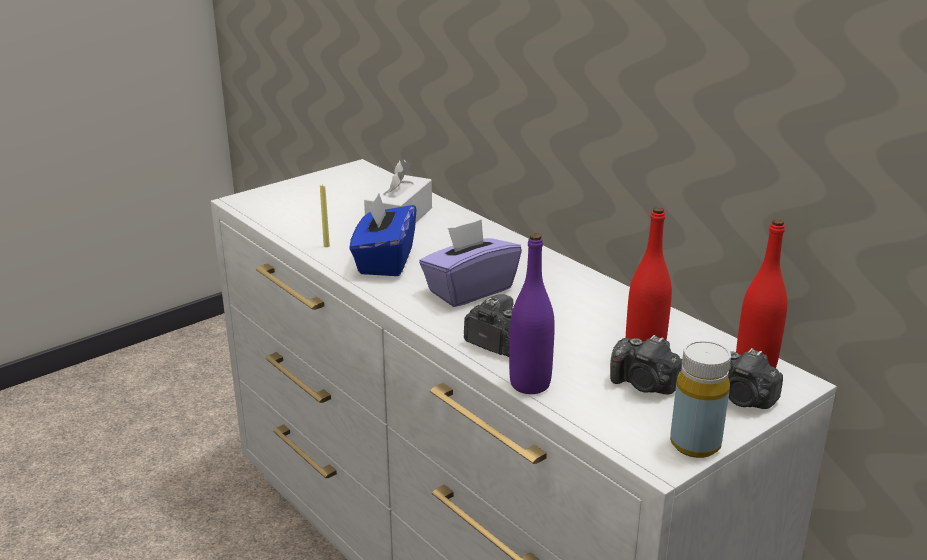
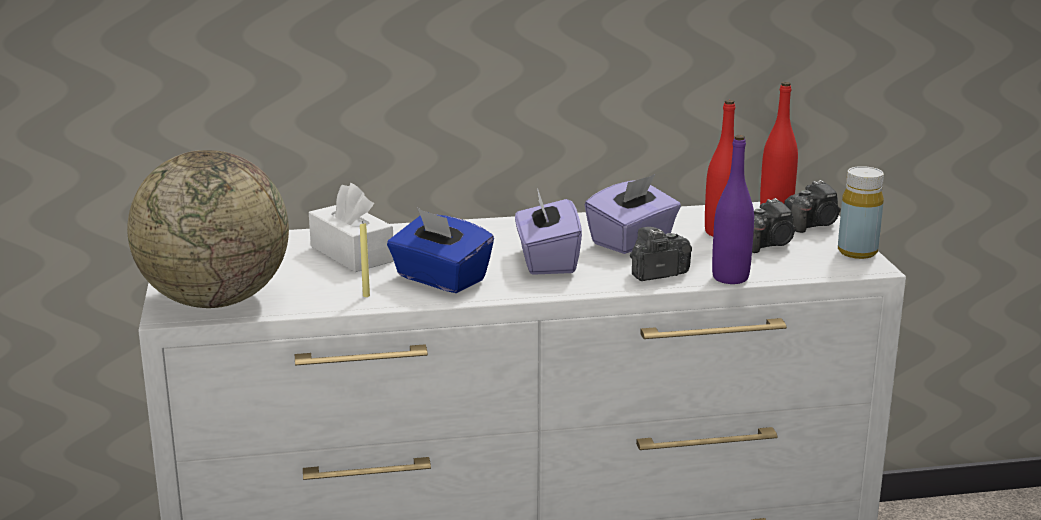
camera: 60 degrees left, 5 degrees down
none -> globe [127,150,289,308]
none -> purple tissue box [585,174,681,254]

